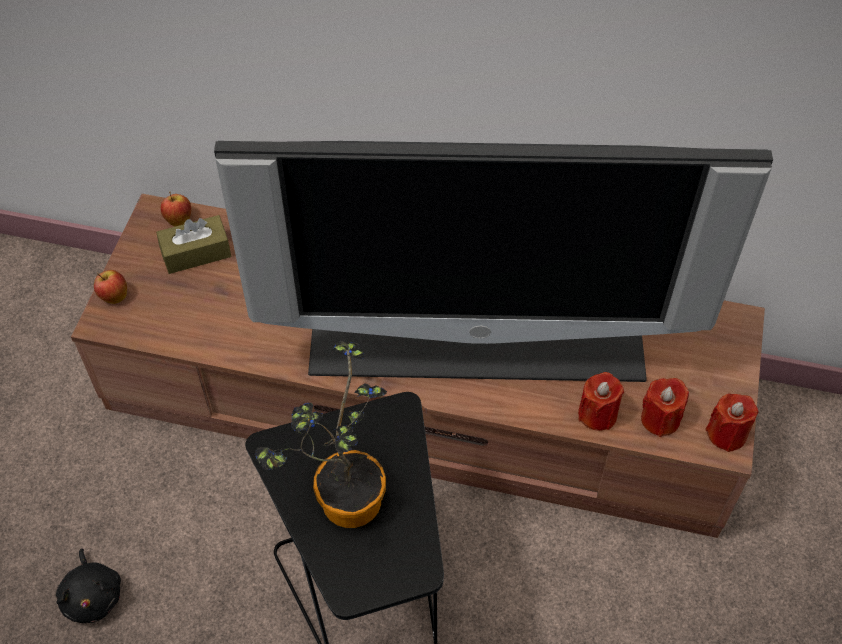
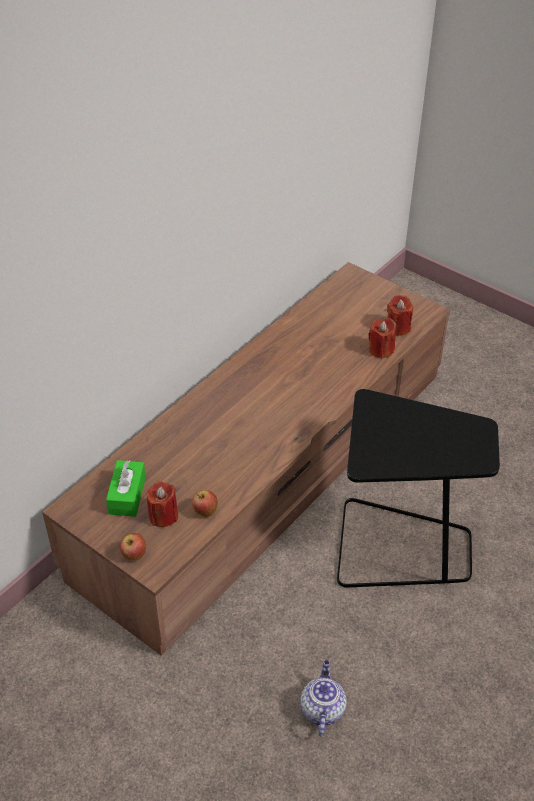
camera: 65 degrees left, 10 degrees down
black plush toy [56,548,121,623] -> teapot [301,660,347,737]
brown tissue box [156,215,231,274] -> green tissue box [106,460,146,517]
apple [160,192,192,226] -> apple moved to [192,490,218,517]
television [214,141,773,382] -> none
potted plant [255,341,387,528] -> none
red candle [705,394,759,452] -> red candle moved to [147,481,178,527]

